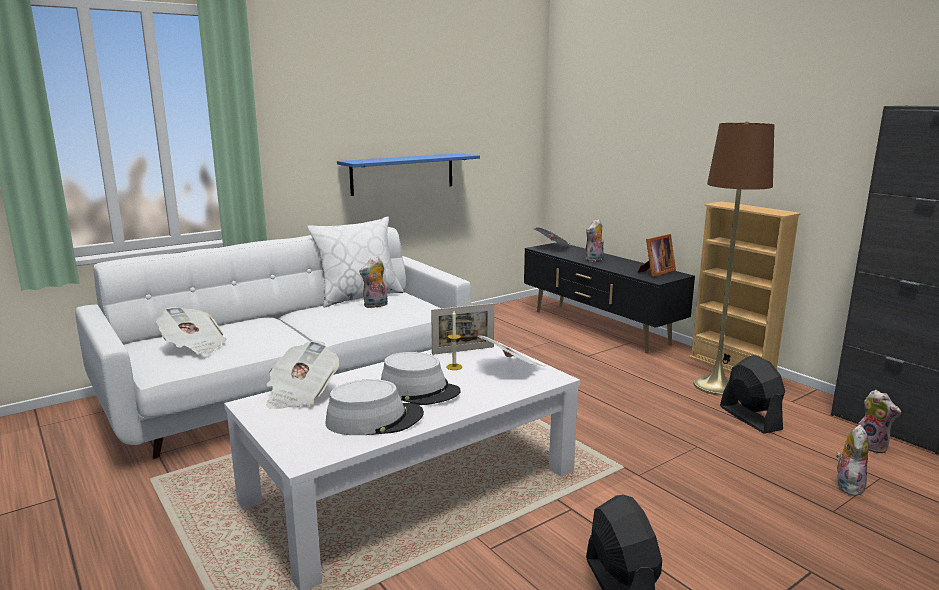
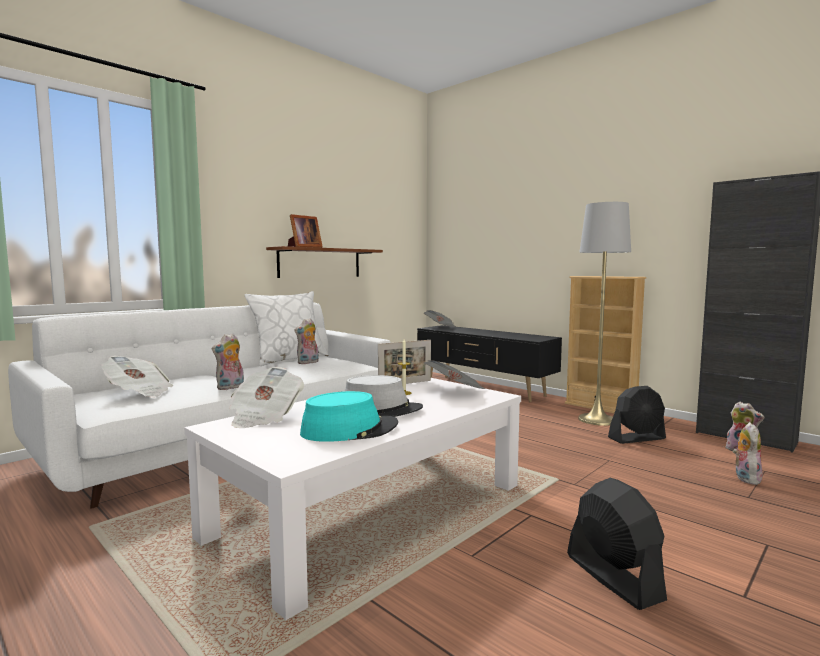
camera: 10 degrees left, 10 degrees down
grey hat [325,379,424,435] -> turquoise hat [300,391,398,442]
blue shelf [337,153,480,196] -> brown shelf [266,246,383,278]
plush toy [585,219,604,262] -> plush toy moved to [212,333,244,390]
picture frame [638,234,676,277] -> picture frame moved to [288,214,323,248]
brown floor lamp [693,122,774,396] -> grey floor lamp [578,202,631,426]
black fan [720,355,785,434] -> black fan turned 105 degrees clockwise [608,386,666,444]

